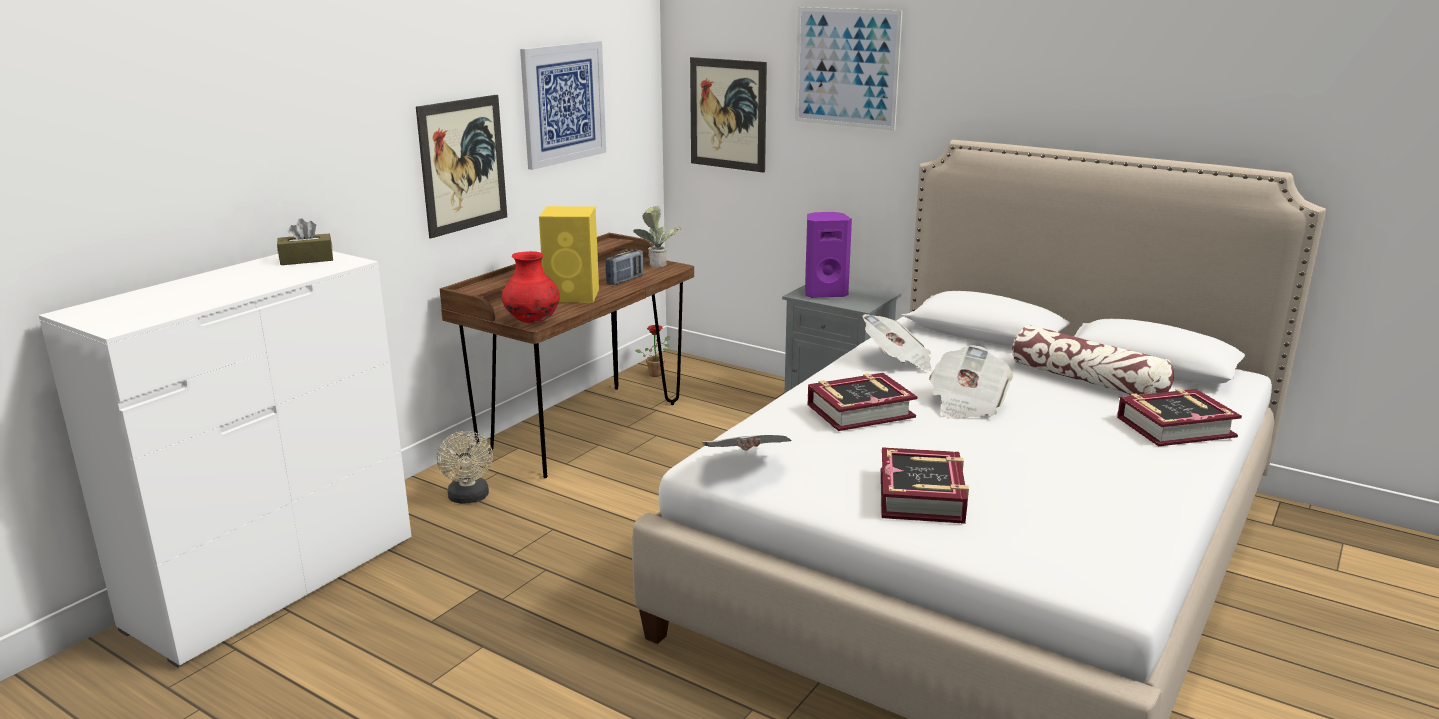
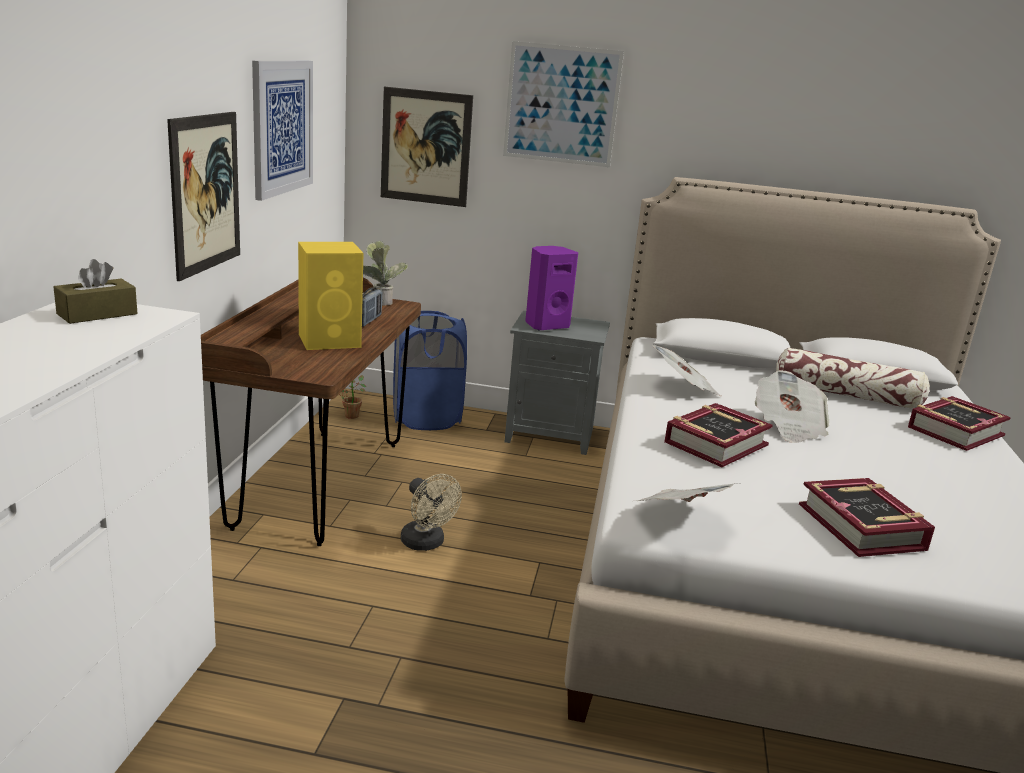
camera: 25 degrees left, 0 degrees up
beige fan [437,431,493,504] -> beige fan moved to [401,474,462,551]
red vase [502,251,560,323] -> none
none -> blue laundry basket [393,311,467,430]

